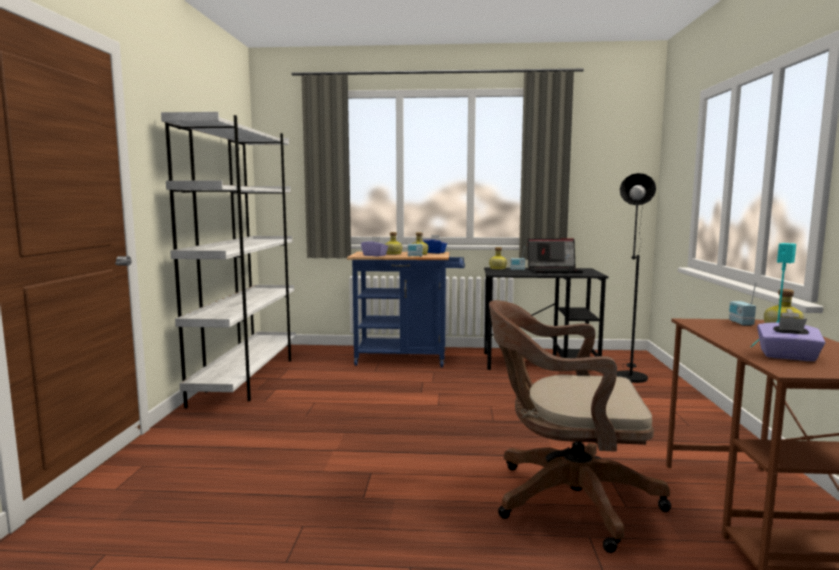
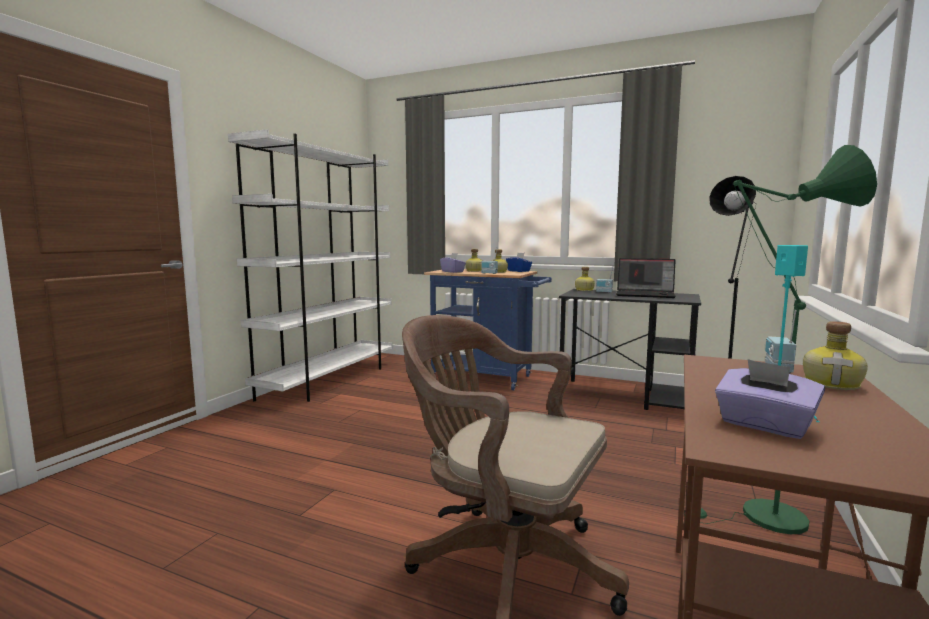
camera: 20 degrees right, 0 degrees up
none -> green floor lamp [684,145,877,534]

